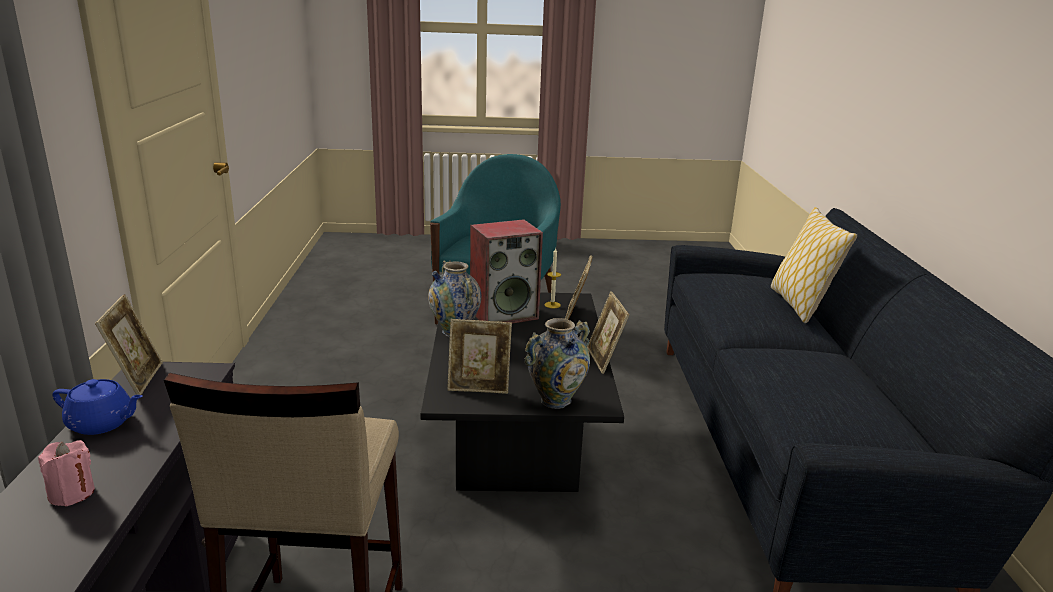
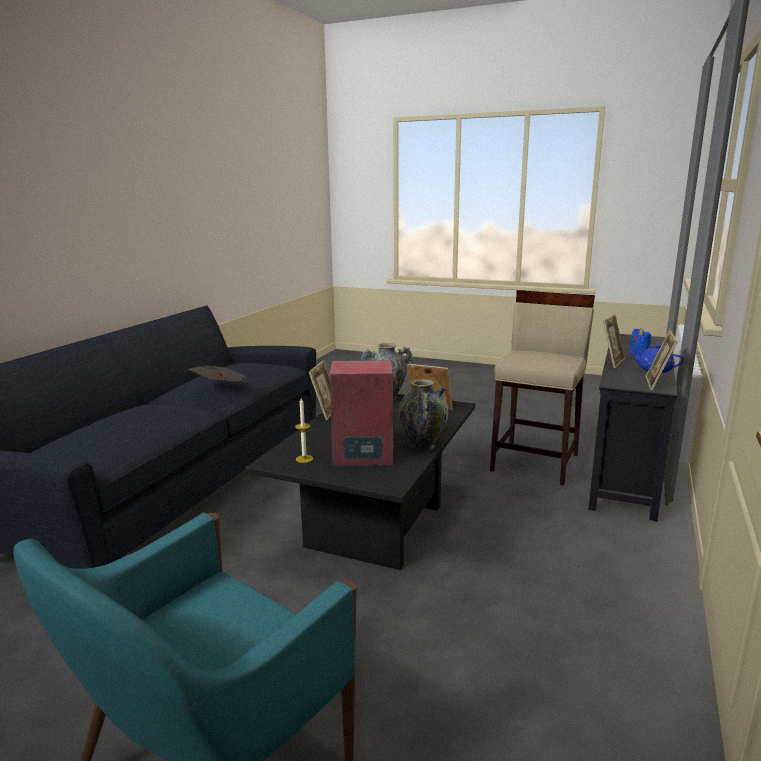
camera: 155 degrees left, 5 degrees down
pink candle [38,440,95,507] -> blue candle [630,328,651,356]
picture frame [565,255,592,320] -> picture frame moved to [603,314,625,368]
pillow [771,207,857,323] -> none
none -> newspaper [187,366,245,381]

